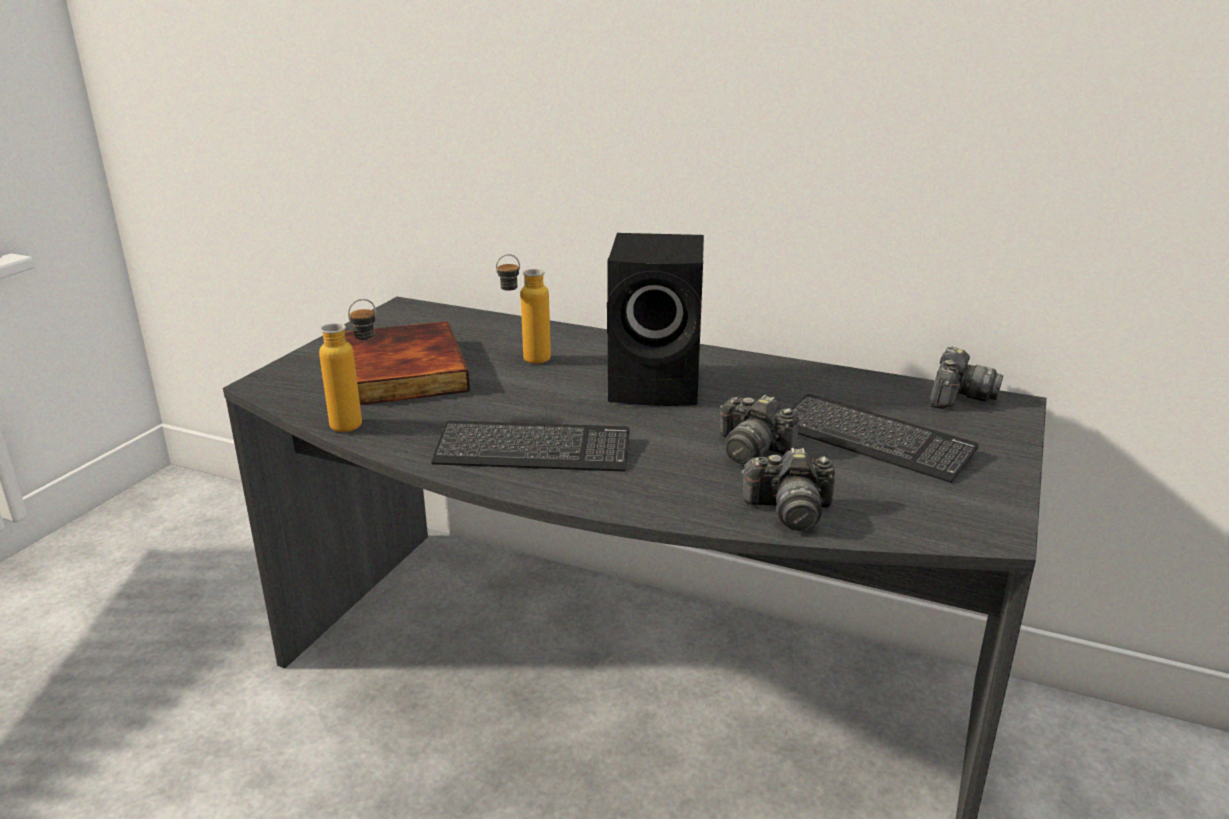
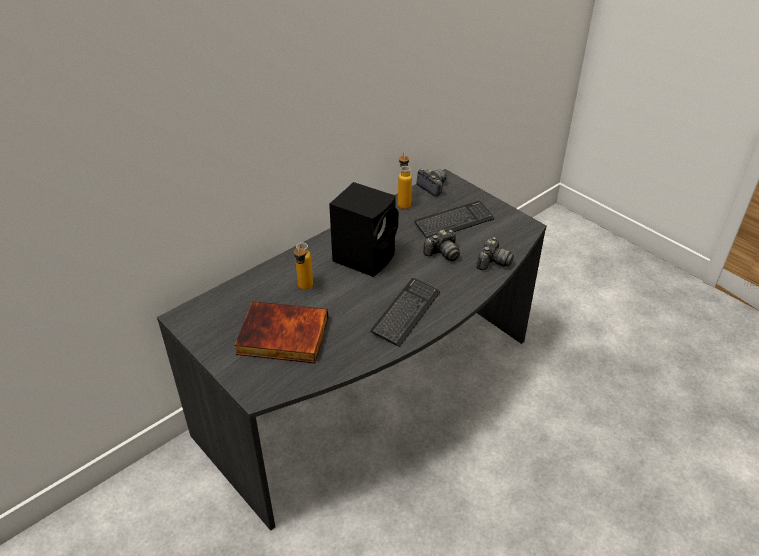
camera: 65 degrees left, 15 degrees up
bottle [319,299,376,432] -> bottle moved to [398,153,412,209]

